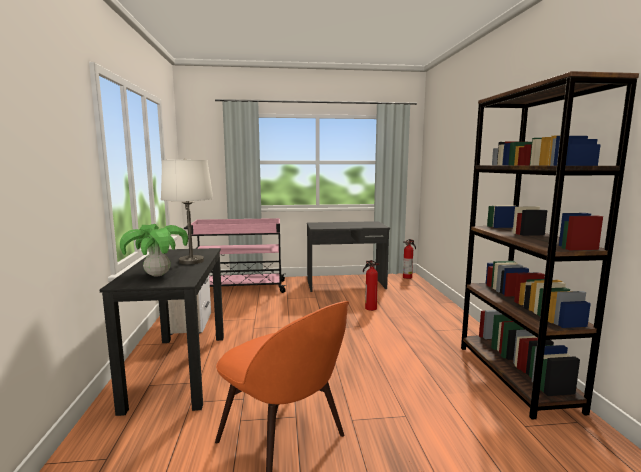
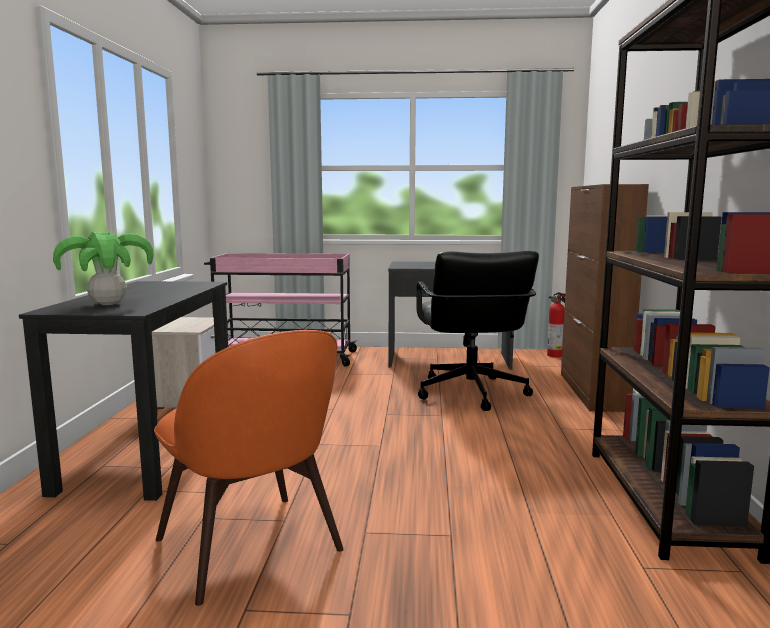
camera: 10 degrees right, 0 degrees up
white table lamp [161,159,213,265] -> none
fire extinguisher [363,260,379,311] -> black office chair [417,251,539,411]
none -> brown cabinet [561,184,649,412]

